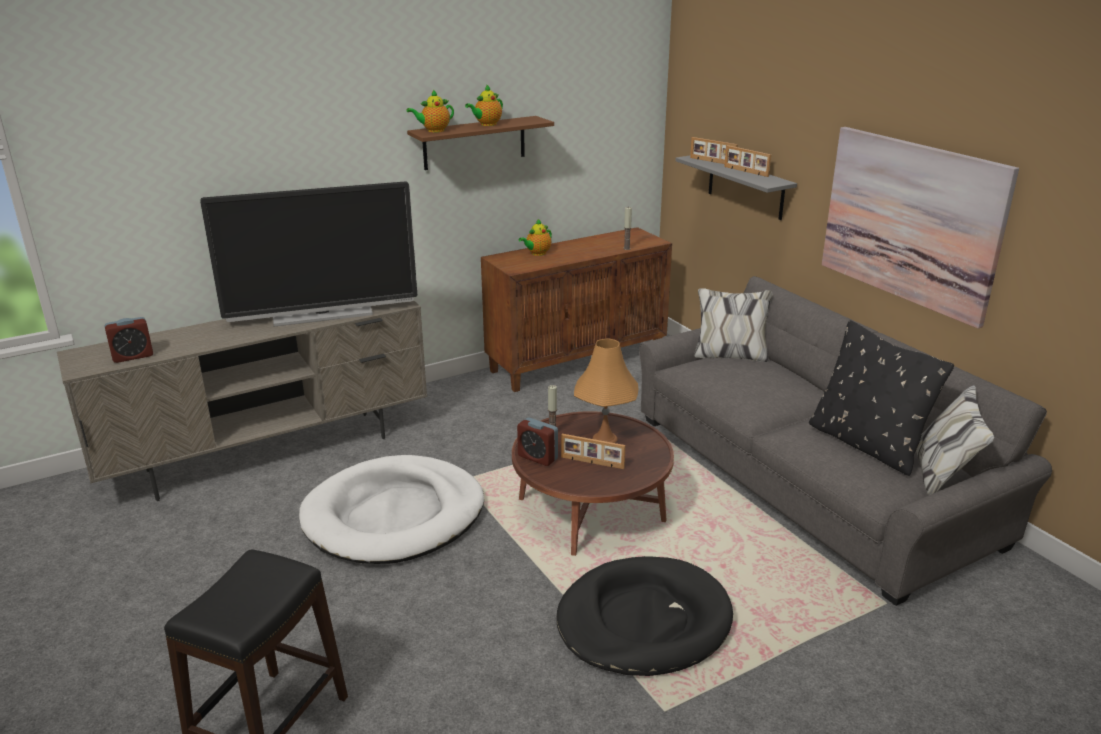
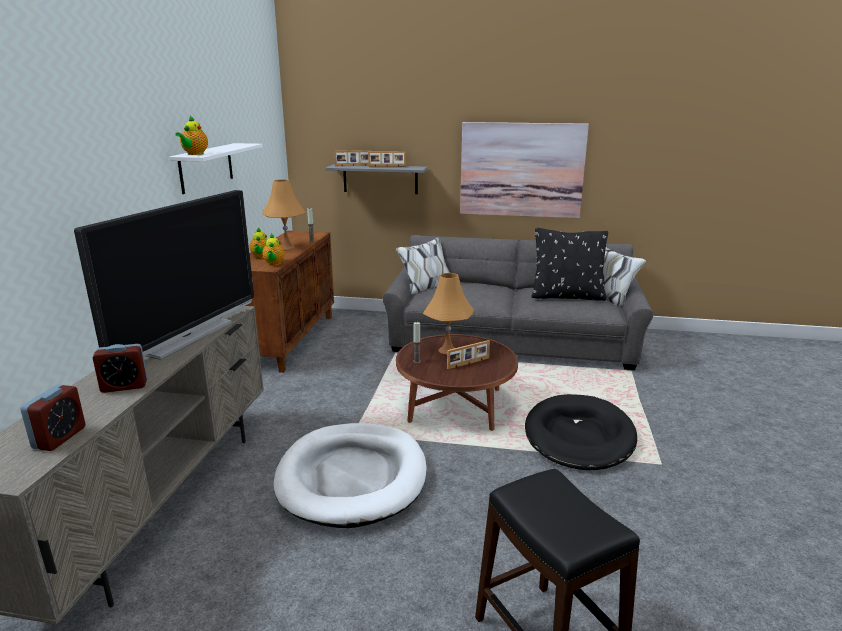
camera: 50 degrees left, 5 degrees down
brown shelf [407,116,554,170] -> white shelf [169,143,263,194]
teapot [465,84,503,126] -> teapot moved to [262,233,285,265]
alarm clock [517,417,558,466] -> alarm clock moved to [93,344,148,393]
none -> orange table lamp [262,179,306,250]

